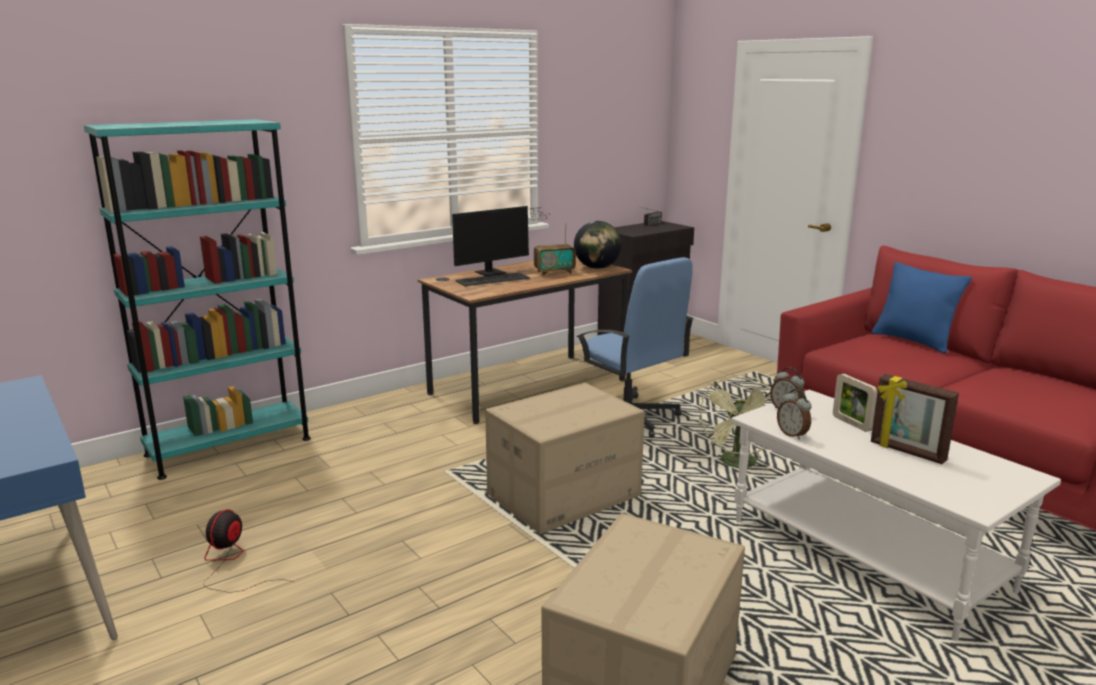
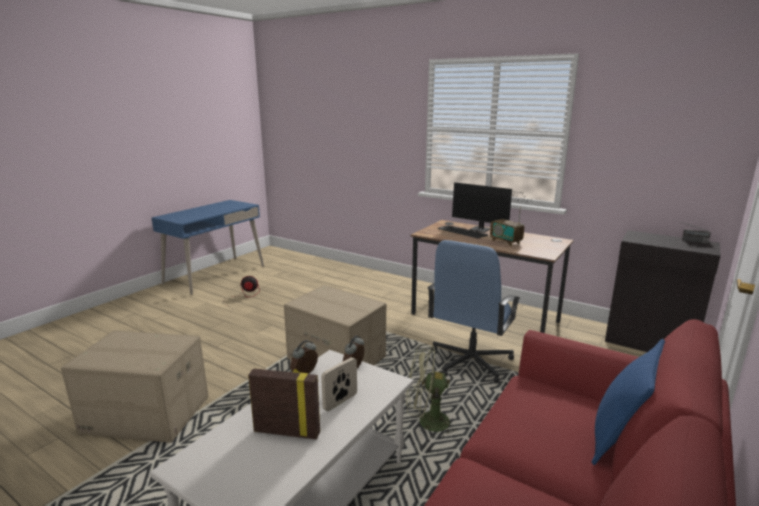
camera: 70 degrees right, 0 degrees up
turquoise bookcase [84,119,311,480] -> none
globe [574,221,621,269] -> none
picture frame [871,374,959,464] -> picture frame turned 75 degrees clockwise [248,368,320,440]

